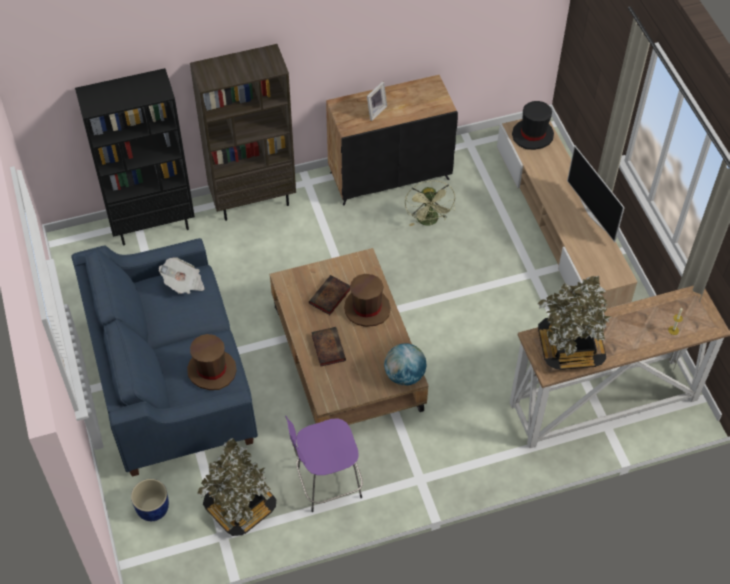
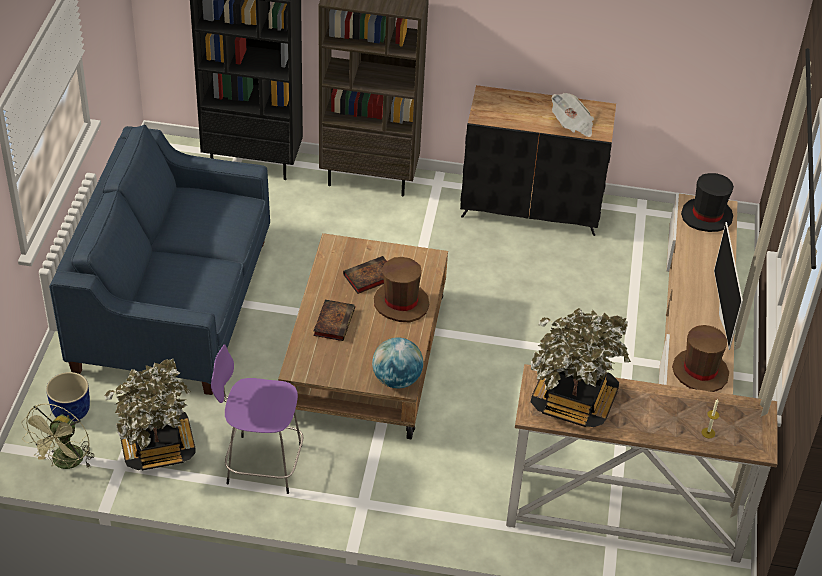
camera: 25 degrees right, 10 degrees down
newspaper [159,257,205,294] -> newspaper moved to [552,93,594,137]
brown hat [187,334,237,390] -> brown hat moved to [672,325,729,392]
picture frame [367,81,387,121] -> none
green fan [405,180,455,226] -> green fan moved to [21,404,95,469]

